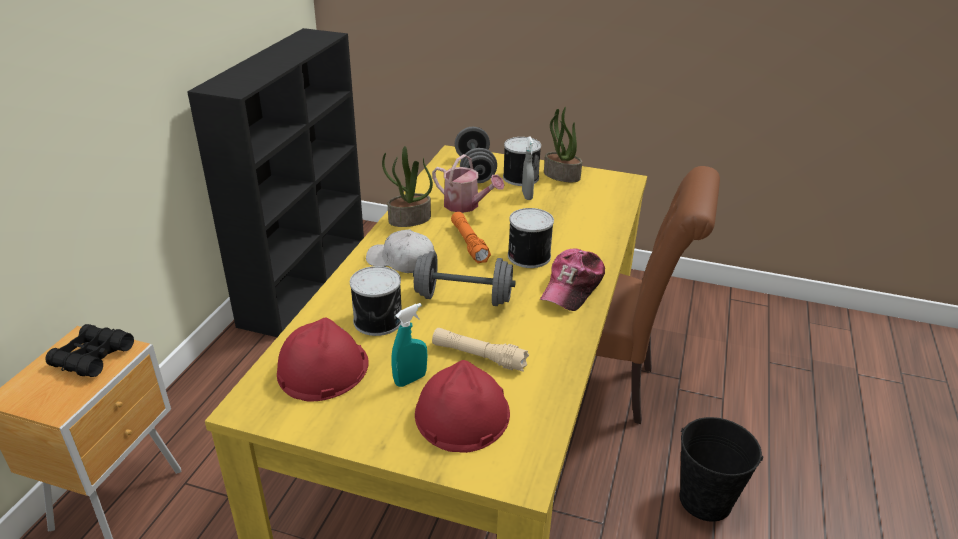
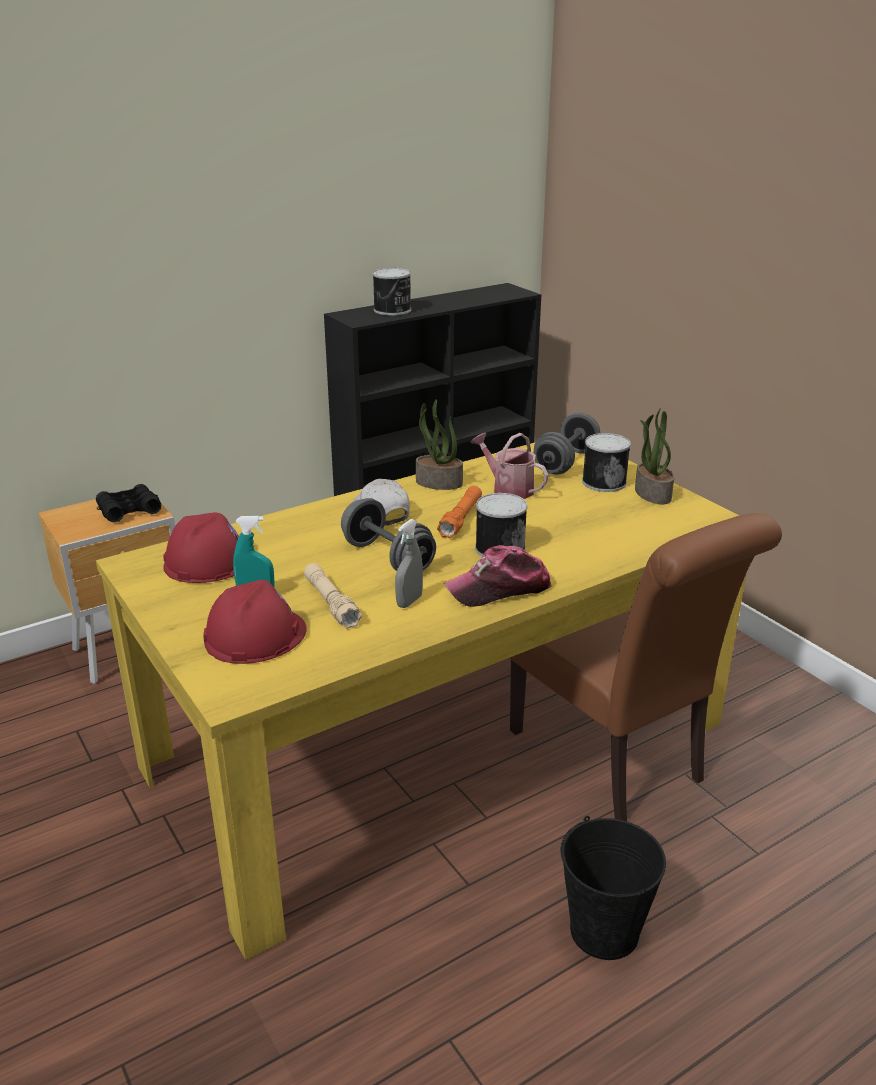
camera: 40 degrees right, 5 degrees down
can [350,266,402,336] -> can moved to [373,268,411,315]
watering can [432,154,505,213] -> watering can turned 150 degrees clockwise [470,433,548,499]
grey spray bottle [522,136,534,200] -> grey spray bottle moved to [395,519,423,608]

